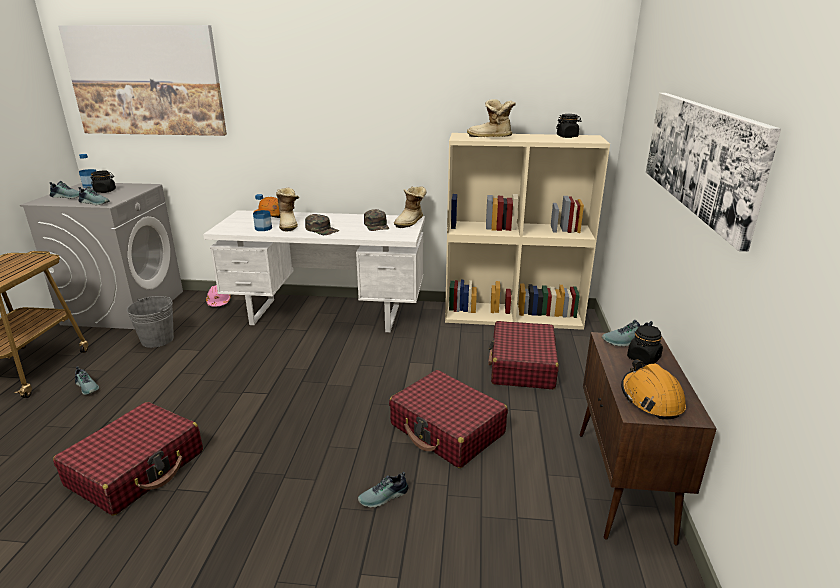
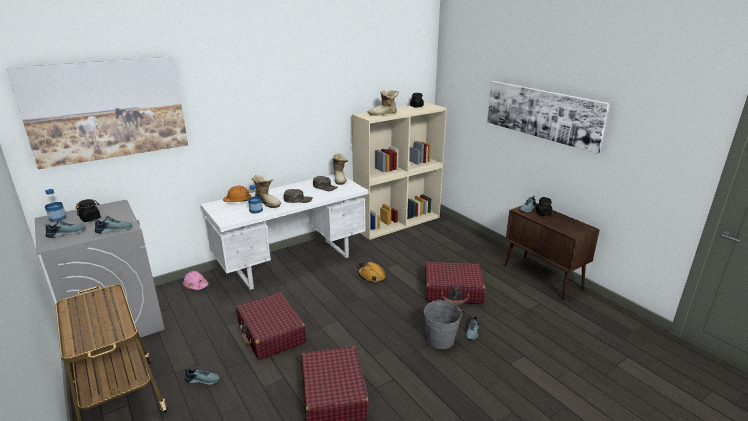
camera: 40 degrees left, 0 degrees up
grey bucket [127,296,174,348] -> grey bucket moved to [423,300,462,349]
red suitcase [488,321,559,389] -> red suitcase moved to [236,292,306,360]
orange hard hat [621,359,686,420] -> orange hard hat moved to [358,262,386,283]

